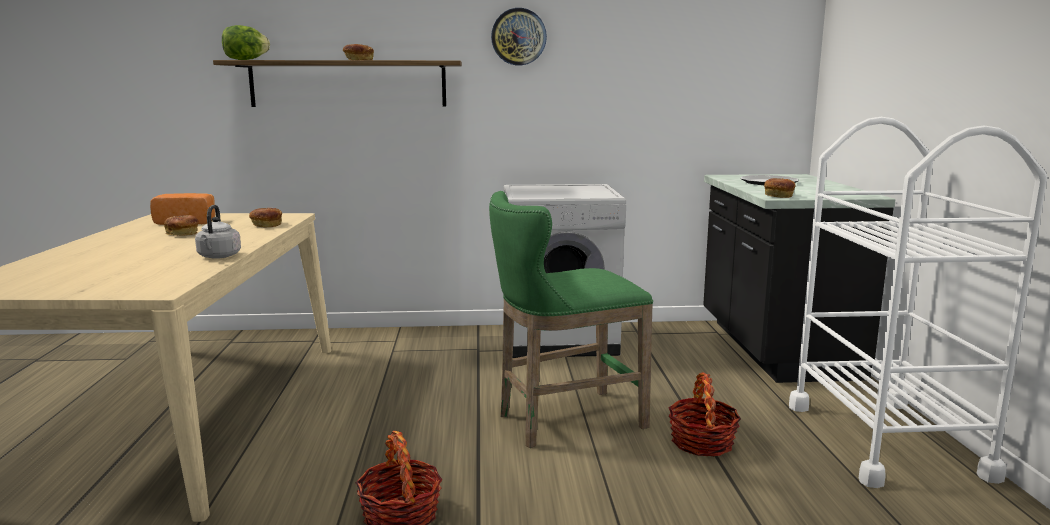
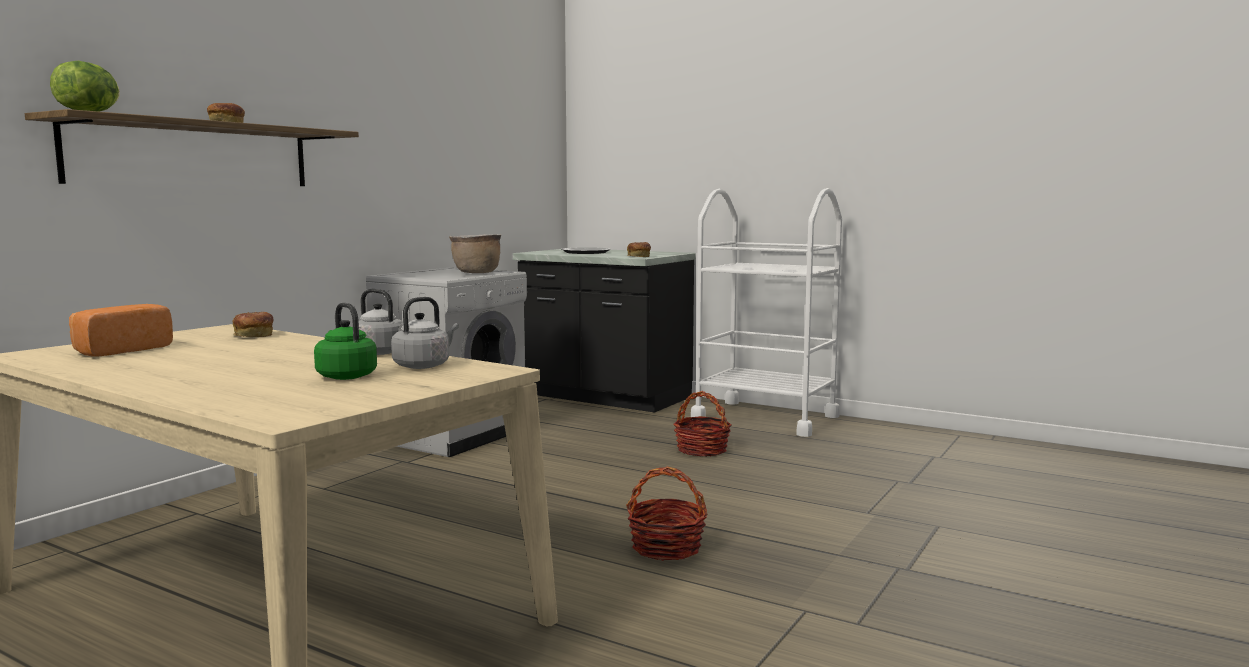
camera: 55 degrees left, 5 degrees down
bread [164,215,199,236] -> none
green stool [489,191,653,448] -> none
wall clock [491,8,547,65] -> none
none -> green kettle [314,303,377,380]
none -> grey kettle [391,297,459,369]
none -> brown cooking pot [449,234,501,273]

